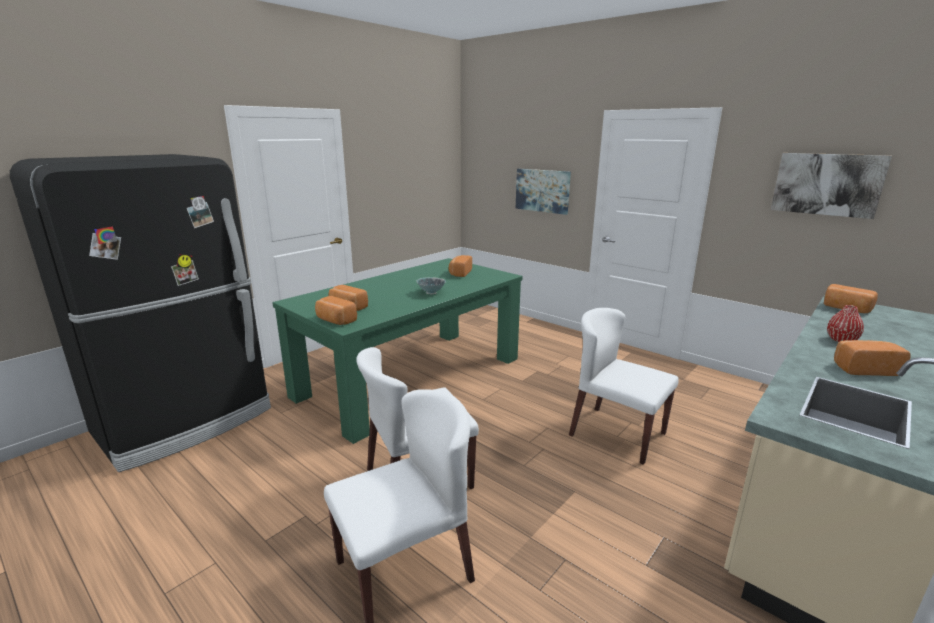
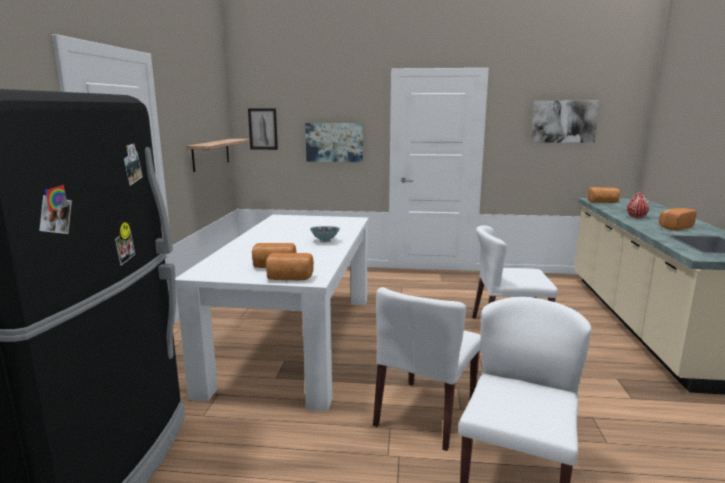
camera: 35 degrees left, 5 degrees down
green dining table [272,258,522,444] -> white dining table [175,215,369,412]
bread [449,255,472,277] -> none
none -> shelf [187,139,249,172]
none -> picture [248,108,278,150]

